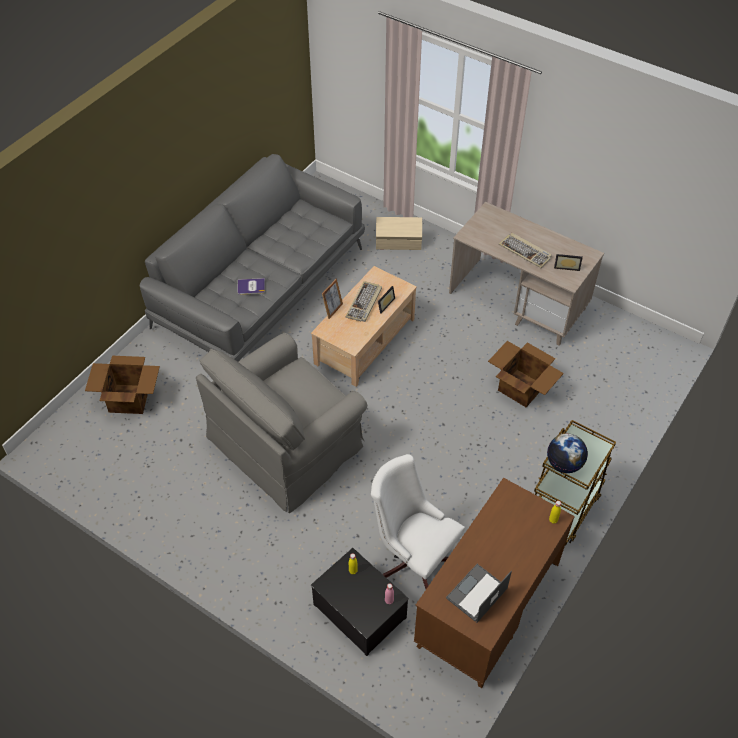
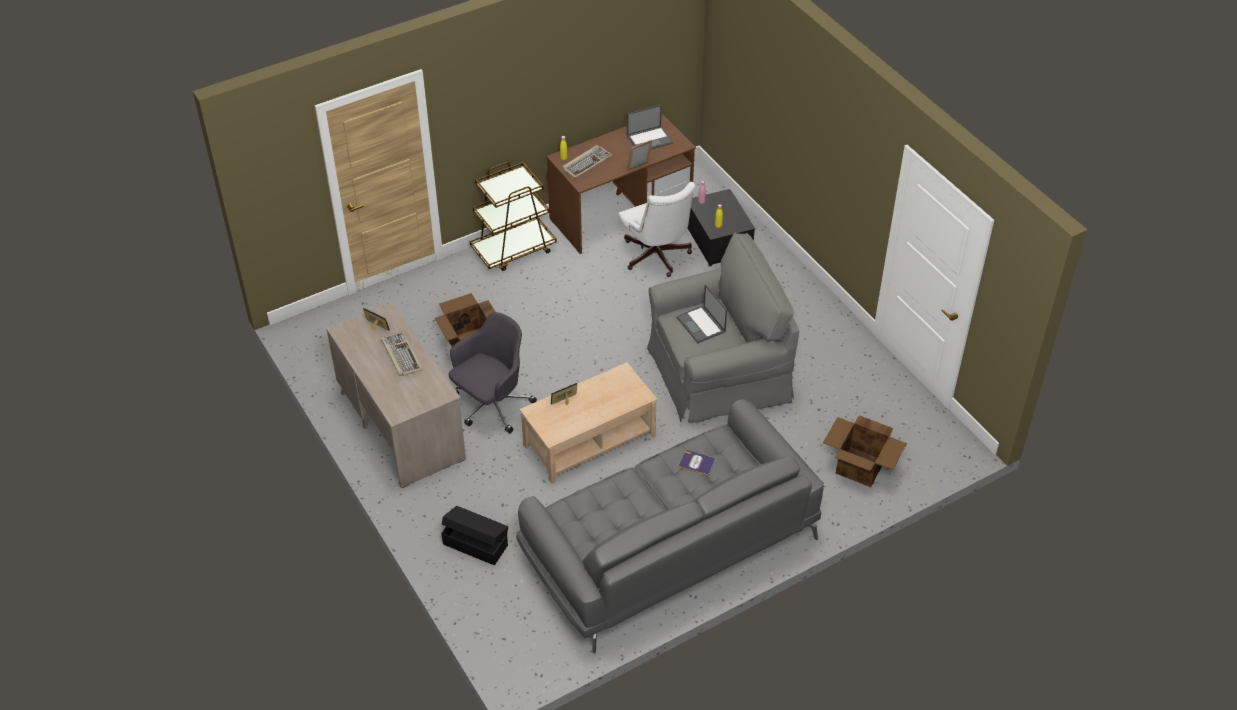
camera: 155 degrees left, 5 degrees down
picture frame [322,279,343,319] -> picture frame moved to [627,140,652,170]
keyboard [346,281,382,322] -> keyboard moved to [562,145,612,178]
beige storage box [376,217,422,250] -> black storage box [441,506,508,565]
globe [547,433,588,473] -> none
none -> grey office chair [449,312,537,433]
none -> laptop [676,285,727,343]

